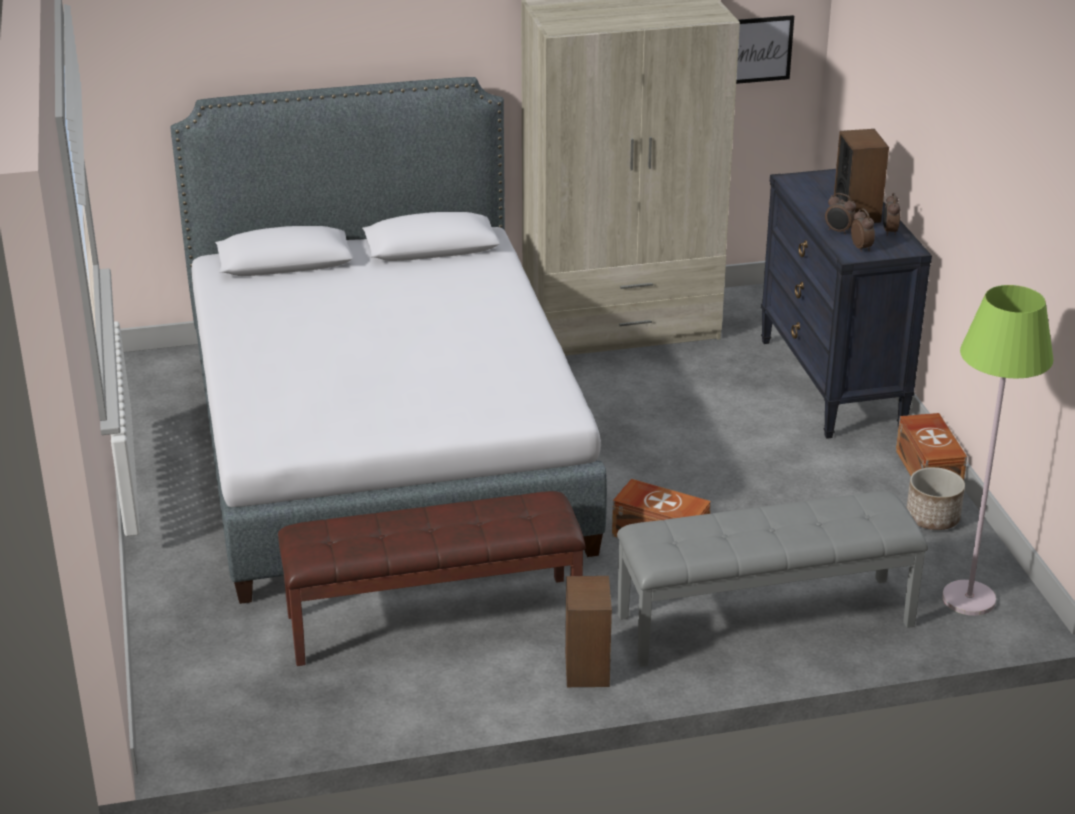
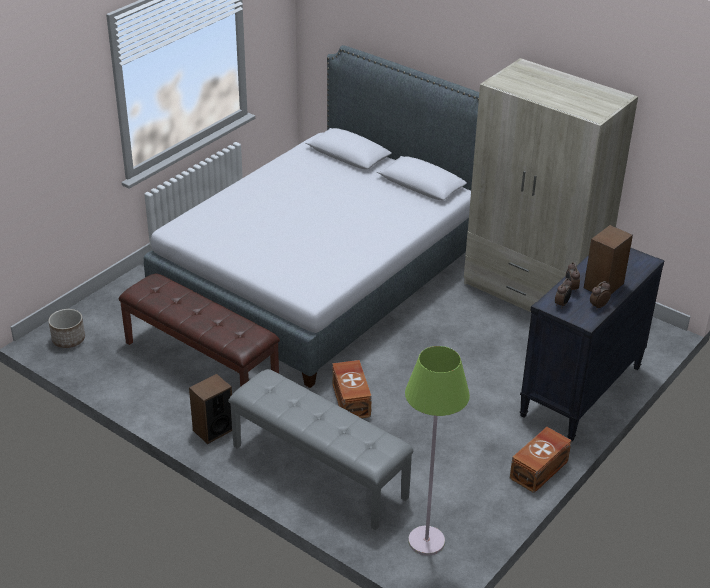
camera: 50 degrees right, 5 degrees up
picture [736,15,794,84] -> none
planter [907,467,965,530] -> planter moved to [48,309,85,348]

